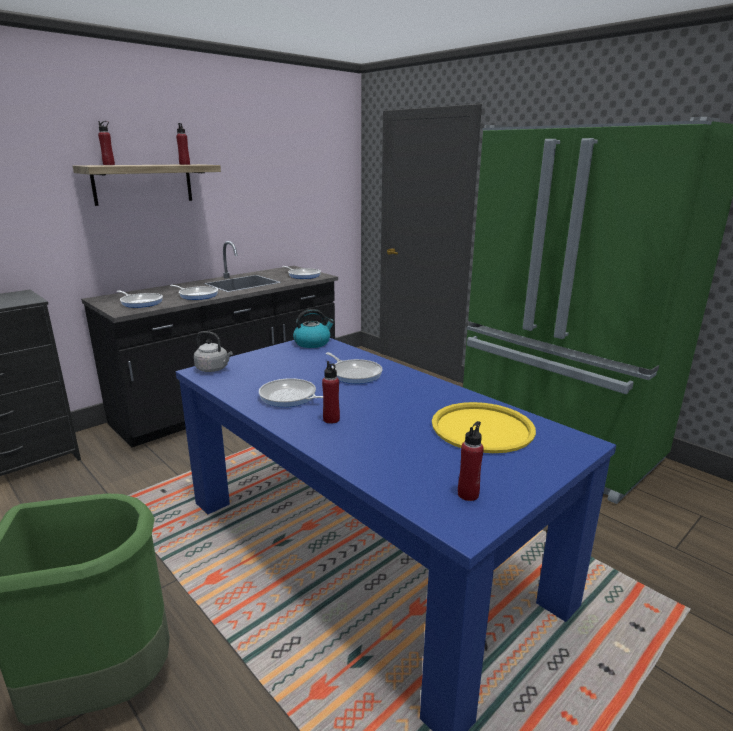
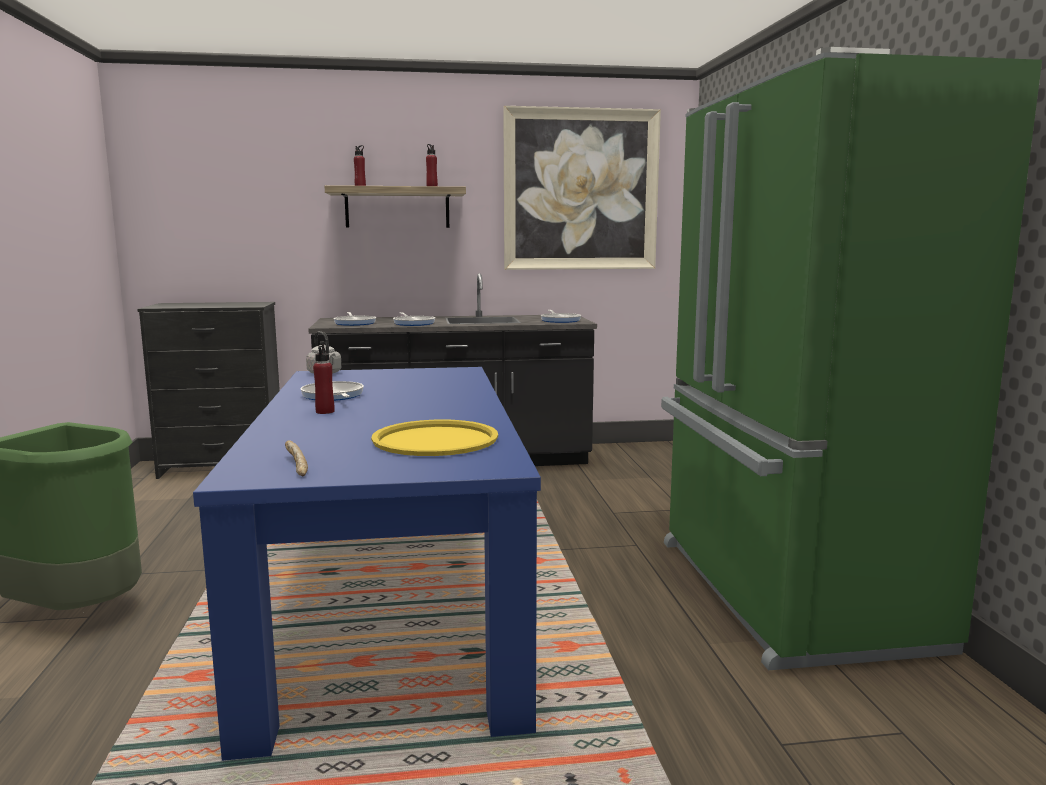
camera: 35 degrees right, 10 degrees down
kettle [293,309,335,348] -> none
frying pan [326,352,382,384] -> none
red bottle [458,421,484,501] -> bread [285,440,308,476]
none -> picture [503,106,661,270]

